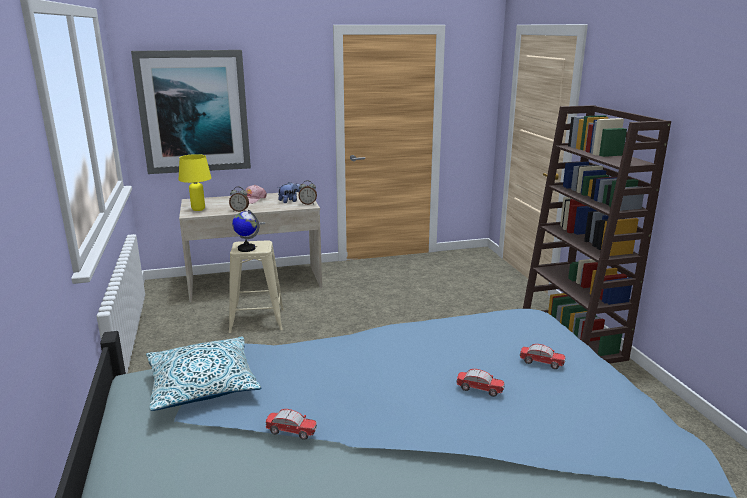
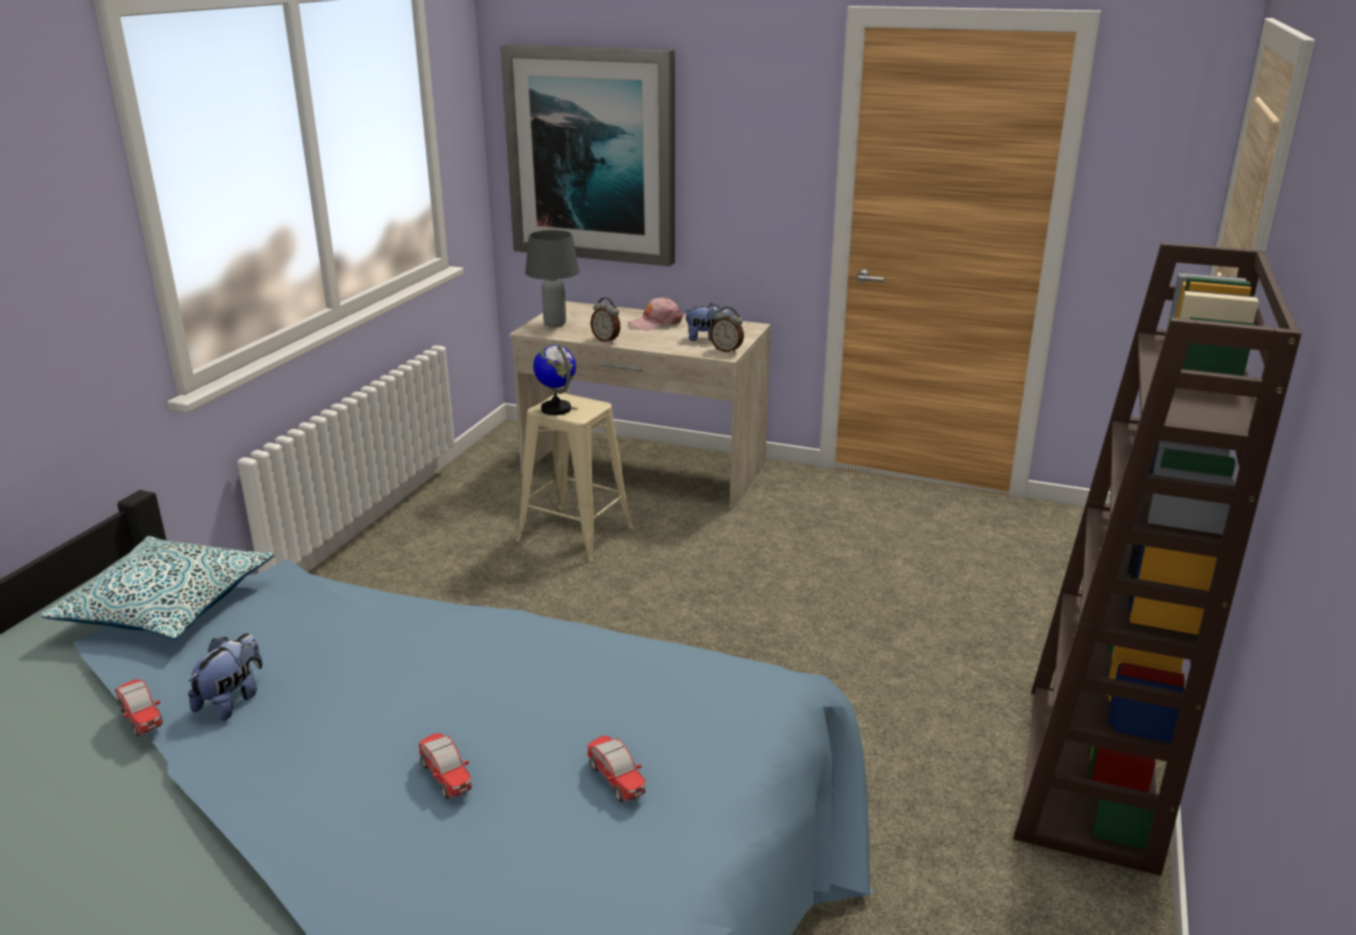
camera: 35 degrees right, 5 degrees up
yellow table lamp [179,154,211,211] -> grey table lamp [525,230,580,327]
none -> plush toy [188,633,263,721]

